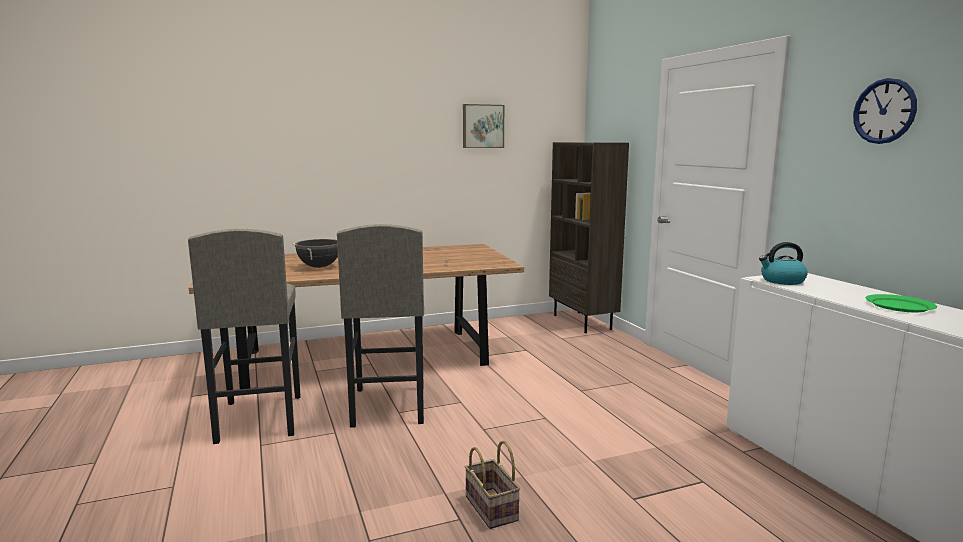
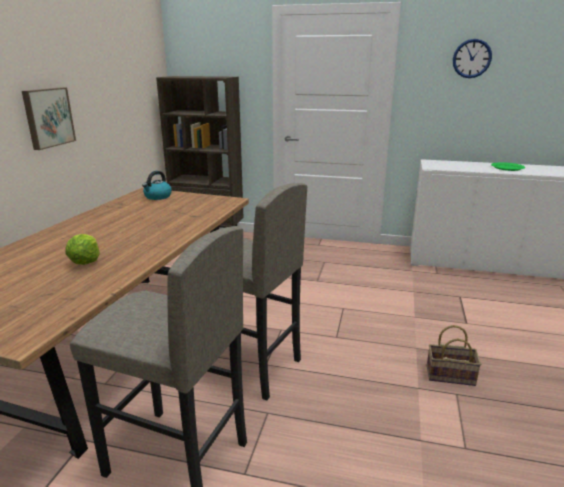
camera: 55 degrees left, 10 degrees up
black cooking pot [291,239,338,268] -> lettuce [65,234,100,265]
picture [463,104,504,148] -> picture moved to [22,87,76,150]
kettle [759,242,808,285] -> kettle moved to [142,171,172,200]

